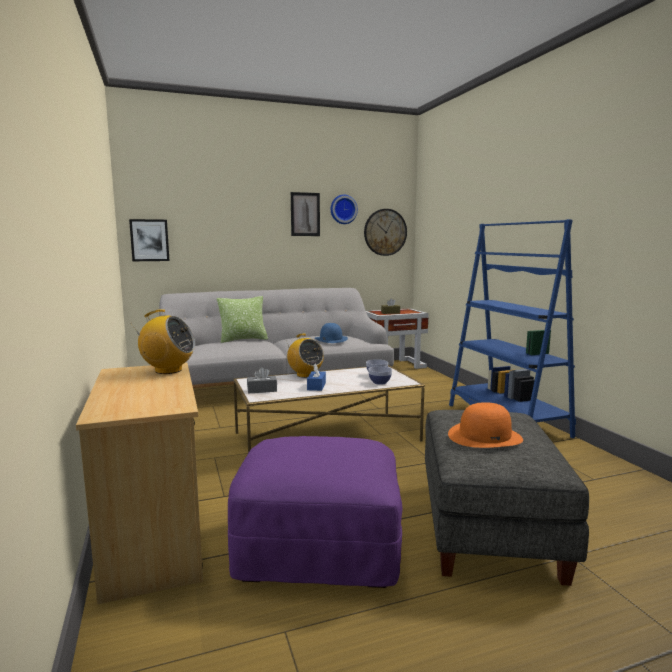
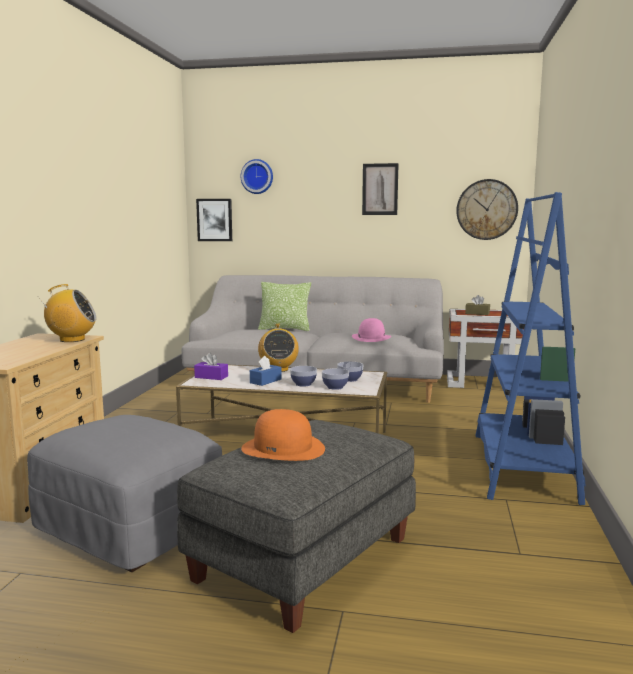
camera: 30 degrees right, 0 degrees up
radio [131,309,195,374] -> radio turned 45 degrees counterclockwise [38,284,97,342]
purple ottoman [228,436,402,588] -> grey ottoman [27,415,222,572]
grey tissue box [247,367,277,393] -> purple tissue box [194,353,228,380]
blue hat [315,323,348,343] -> pink hat [352,318,391,342]
wall clock [331,195,358,224] -> wall clock moved to [240,159,273,194]
none -> bowl [290,366,317,387]

